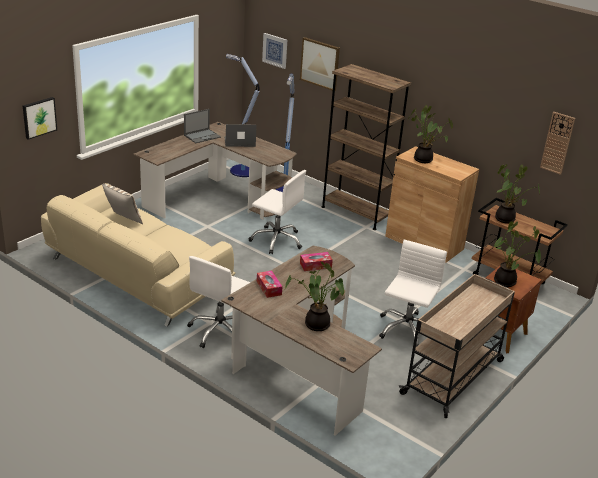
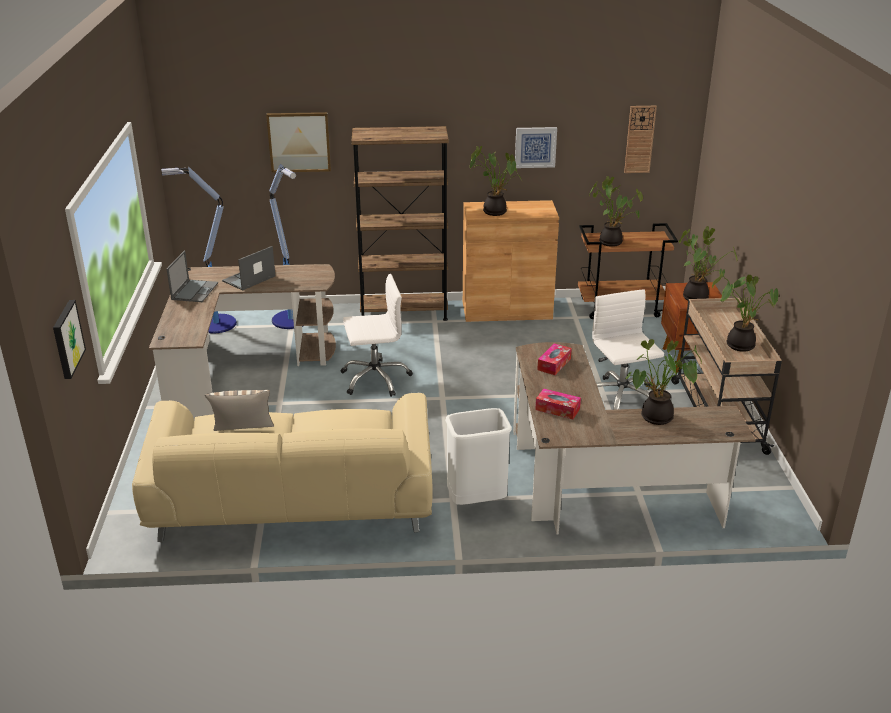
camera: 40 degrees left, 0 degrees up
white office chair [187,256,250,348] -> white trash can [445,408,512,505]
picture [262,33,287,69] -> picture moved to [515,127,557,168]
none -> potted plant [712,271,779,352]

